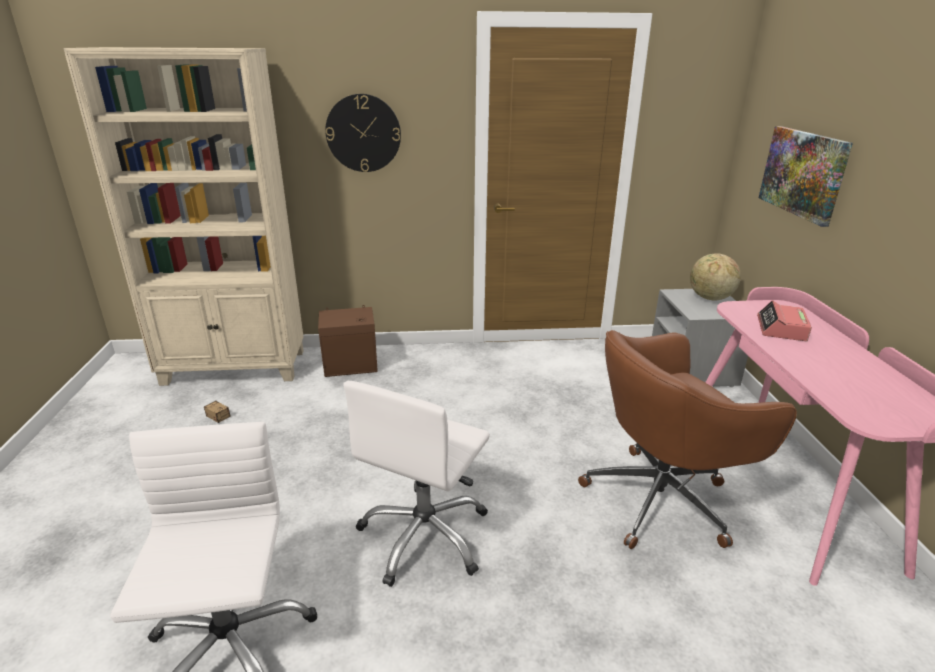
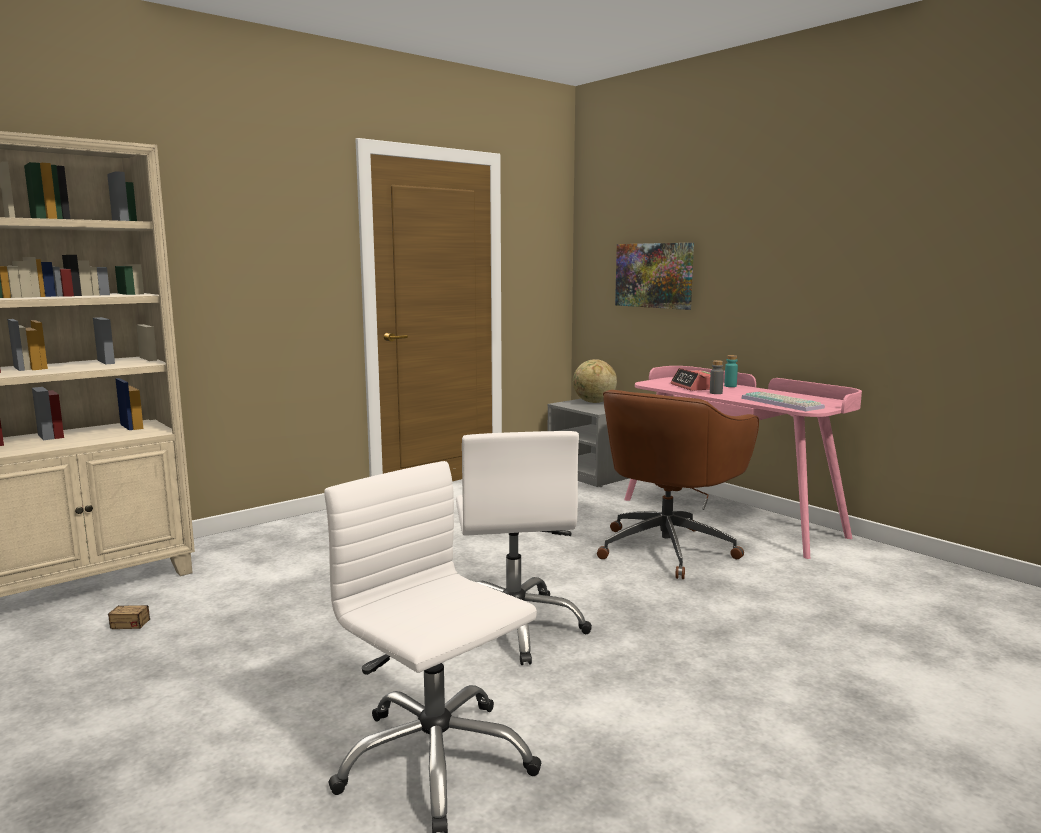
camera: 35 degrees left, 15 degrees down
brown speaker [318,305,378,377] -> none
wall clock [325,94,401,172] -> none
none -> grey bottle [710,360,724,394]
none -> turquoise bottle [724,355,738,387]
none -> keyboard [741,391,825,411]

